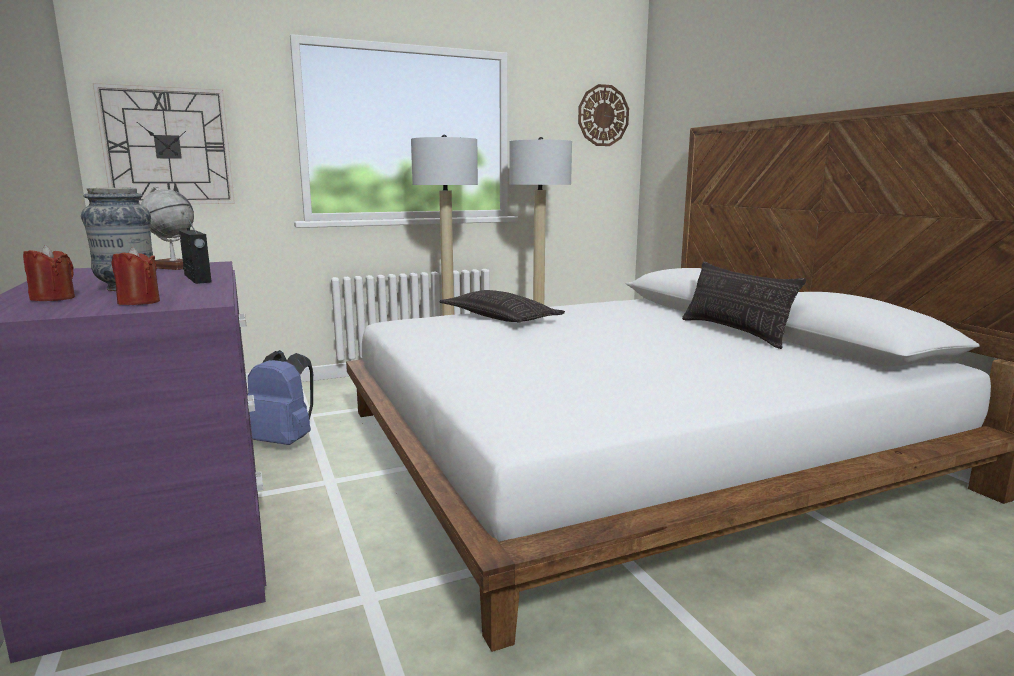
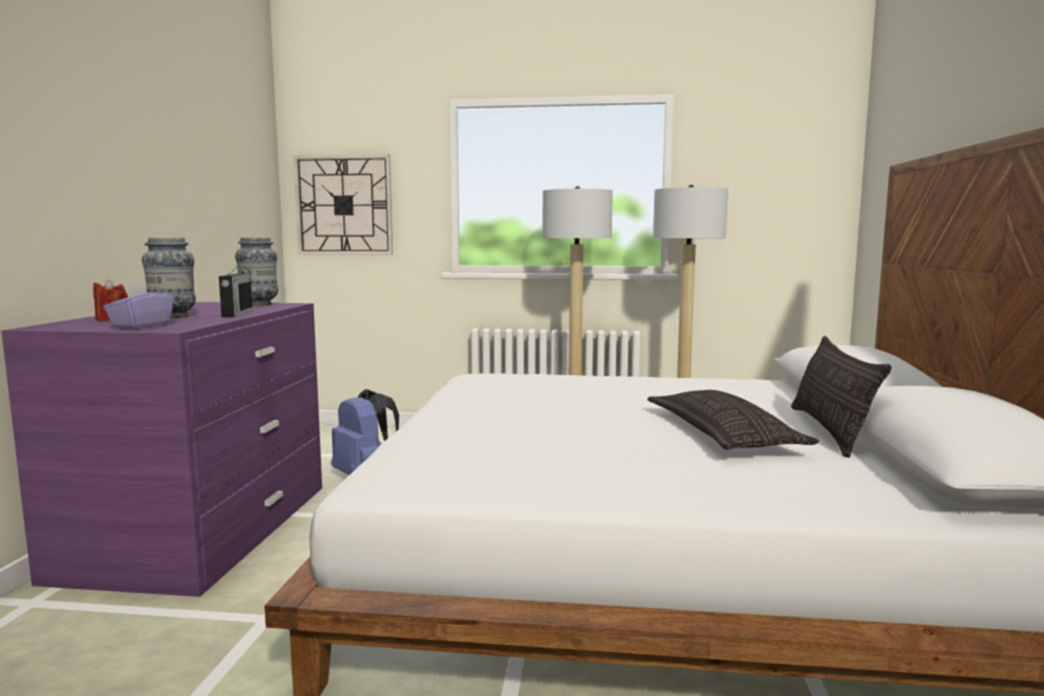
camera: 30 degrees right, 5 degrees down
red candle [111,247,160,305] -> purple tissue box [103,281,174,329]
globe [141,186,194,270] -> vase [235,237,278,306]
pillow [439,290,565,323] -> pillow moved to [647,390,819,450]
wall clock [578,84,629,146] -> none

